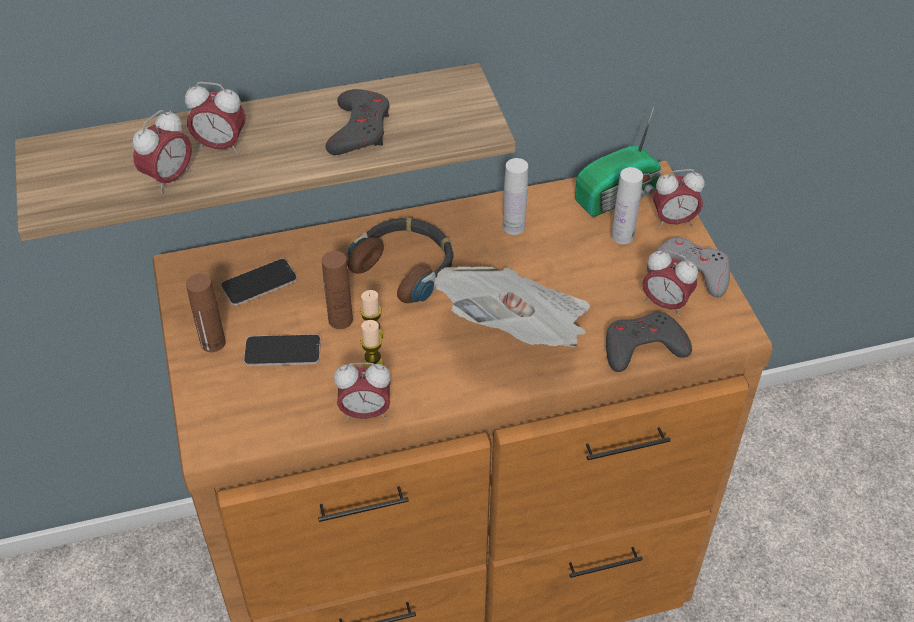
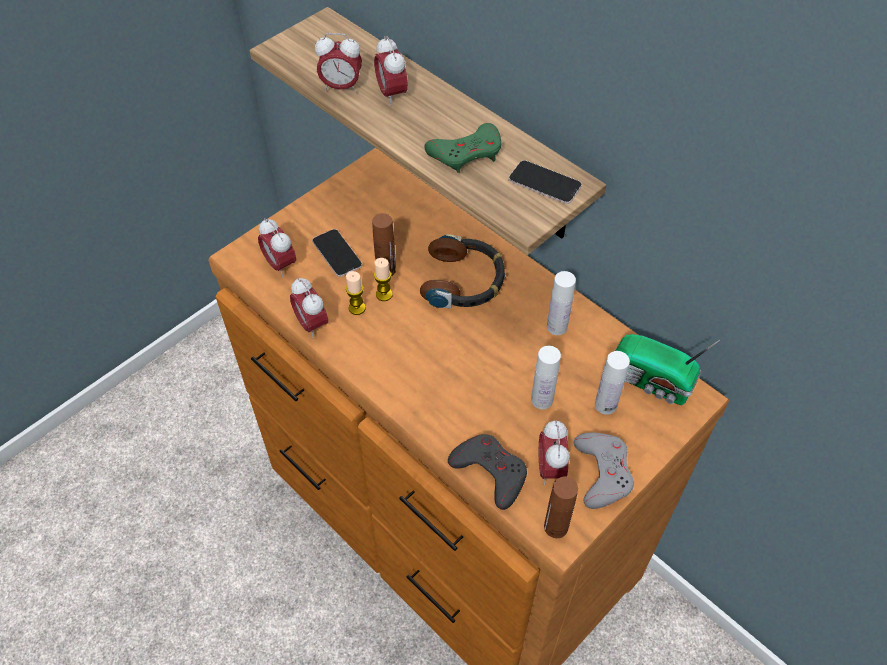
camera: 60 degrees right, 5 degrees up
brown bottle [186,274,226,352] -> brown bottle moved to [544,477,578,538]
phone [221,259,297,306] -> phone moved to [509,160,582,204]
grey game controller [326,89,389,155] -> green game controller [424,123,501,173]
newspaper [435,266,590,347] -> none
alarm clock [653,169,705,228] -> alarm clock moved to [258,218,296,277]
none -> white bottle [531,346,561,409]

